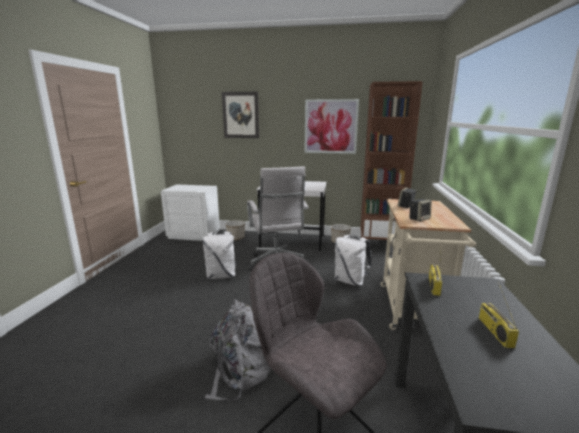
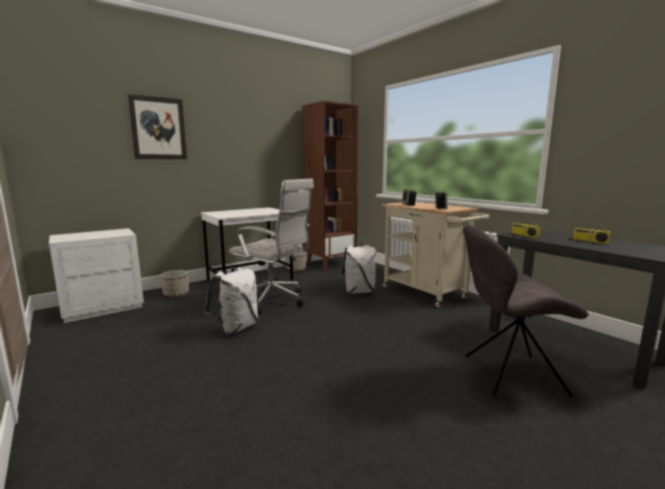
camera: 45 degrees left, 5 degrees down
grey backpack [205,299,271,401] -> none
picture [304,99,359,154] -> none

